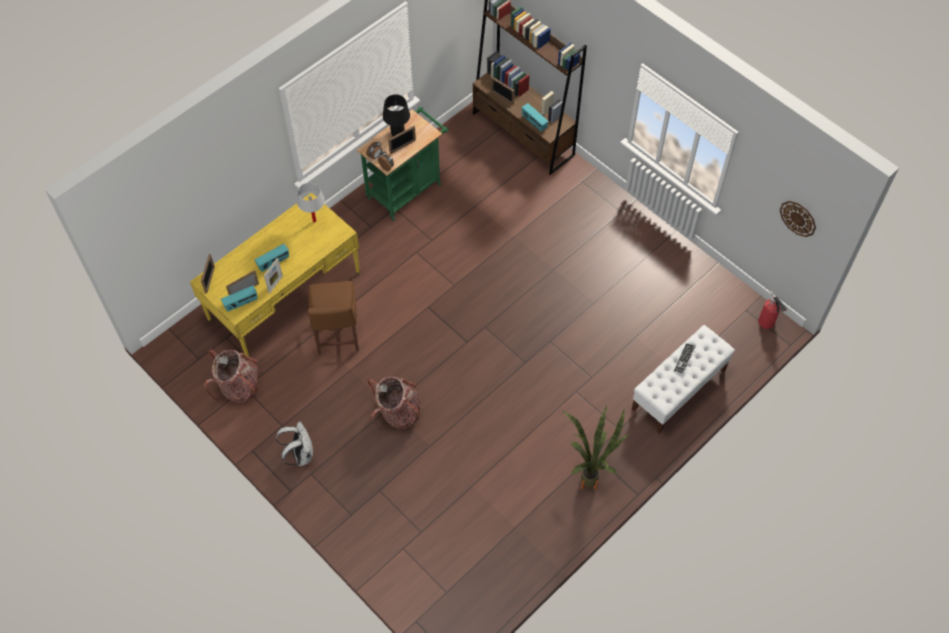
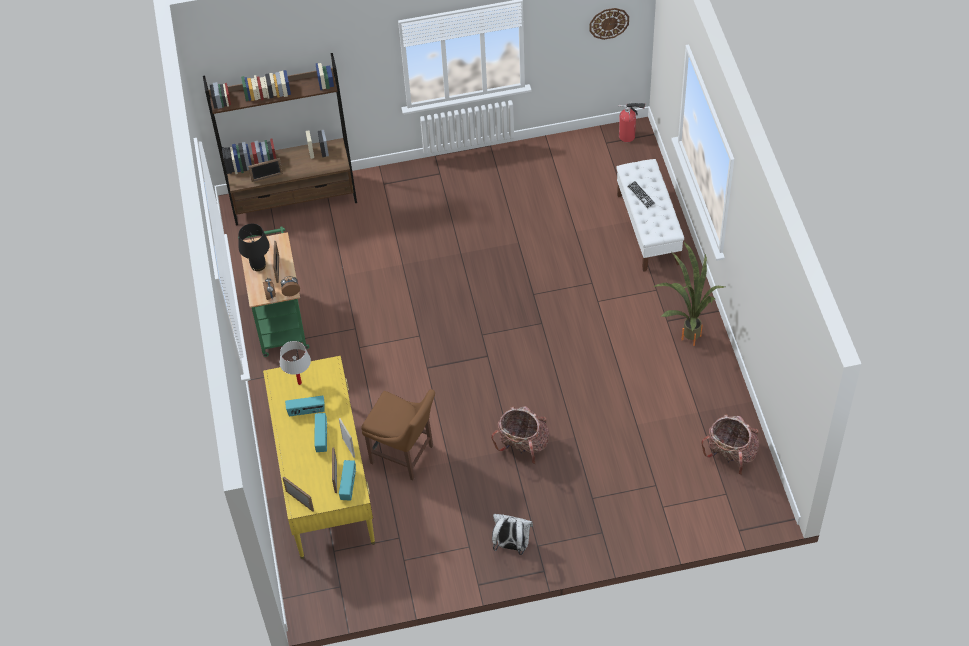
camera: 55 degrees left, 5 degrees down
backpack [204,349,260,402] -> backpack moved to [701,414,759,475]
radio [522,103,548,132] -> radio moved to [285,396,325,416]

